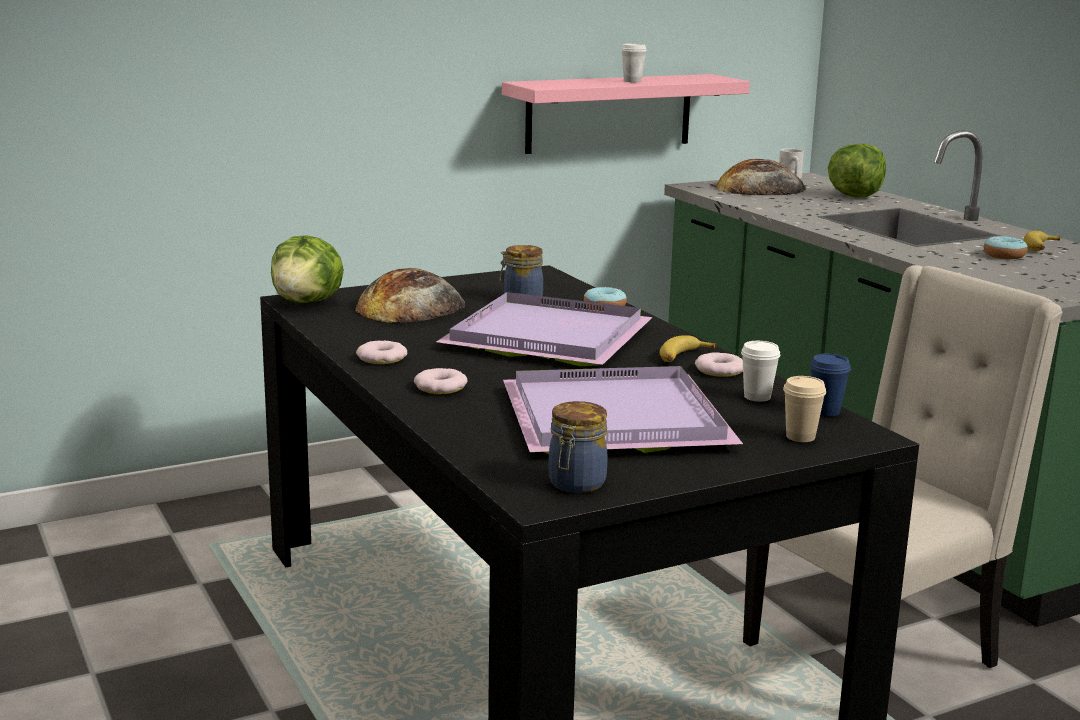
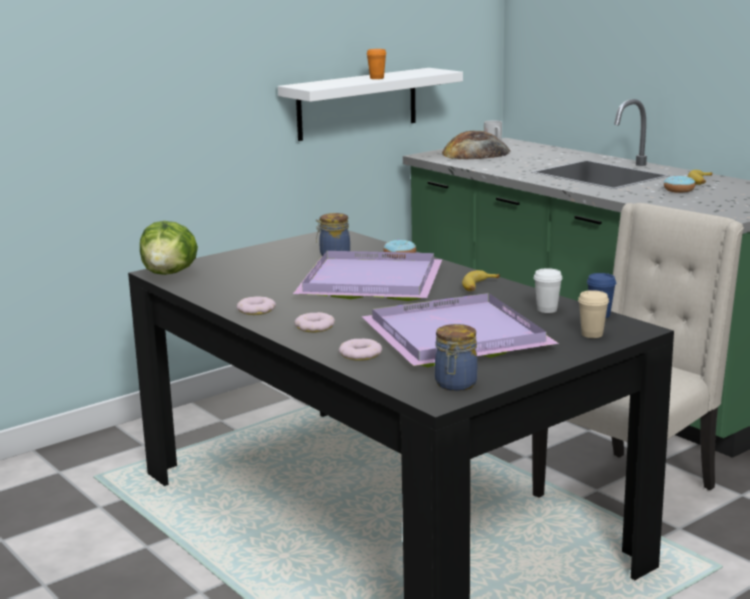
camera: 10 degrees left, 0 degrees up
bread [355,268,465,323] -> none
pink shelf [502,74,750,154] -> white shelf [278,68,463,141]
white cup [621,43,647,82] -> orange cup [366,49,386,79]
donut [695,352,743,377] -> donut moved to [339,339,382,361]
lettuce [828,144,886,197] -> none

